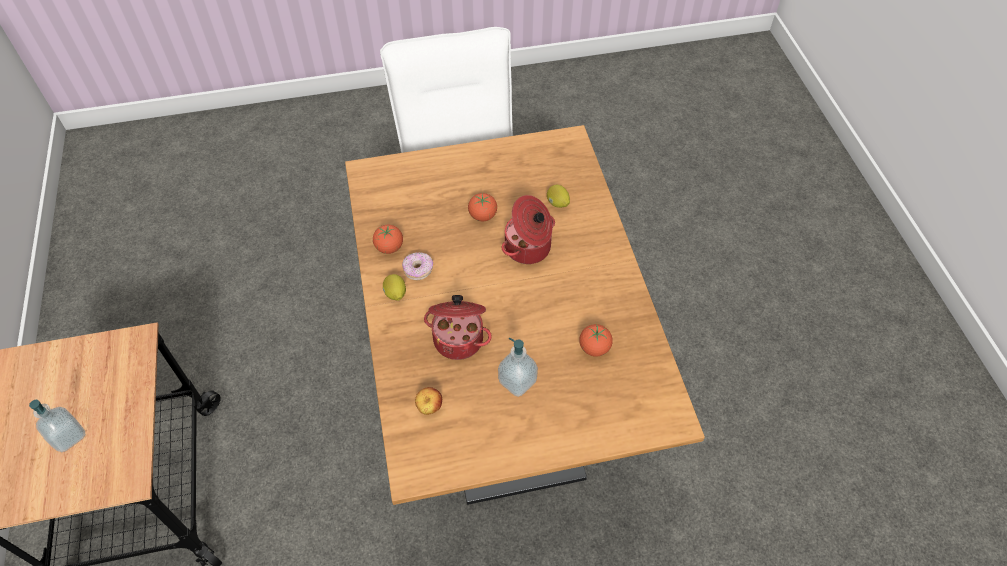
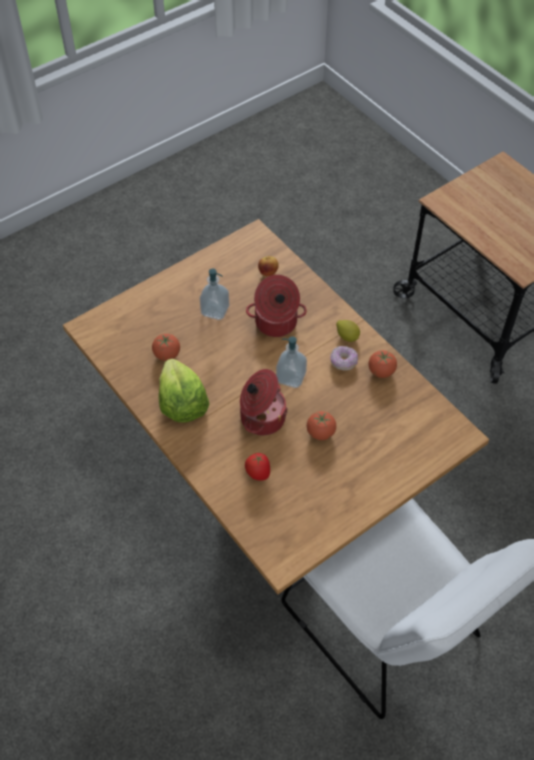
camera: 155 degrees right, 0 degrees up
soap dispenser [29,400,85,452] -> soap dispenser moved to [276,336,307,388]
lemon [547,185,570,208] -> tomato [245,453,270,481]
none -> lettuce [158,359,209,422]

